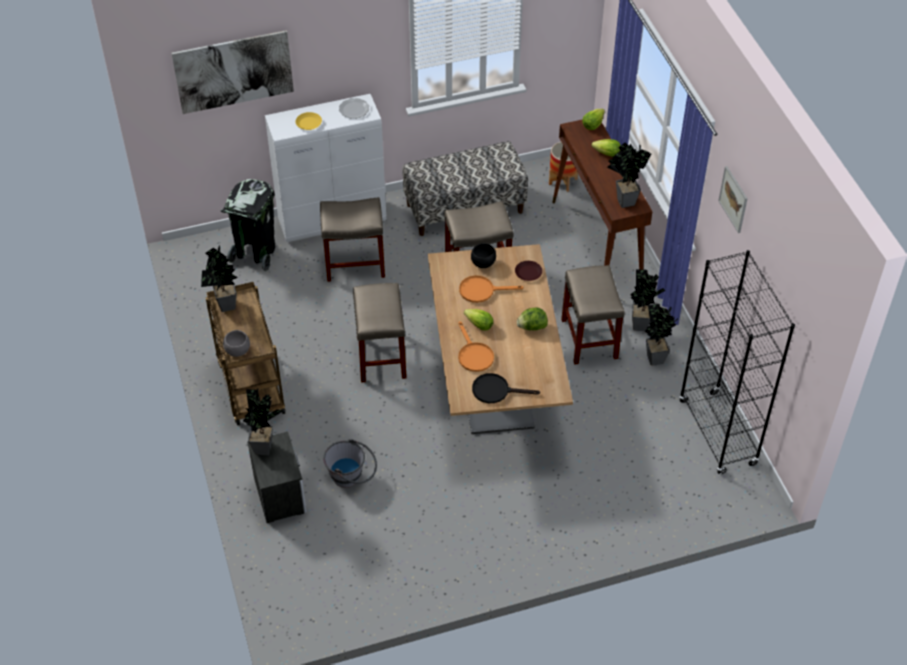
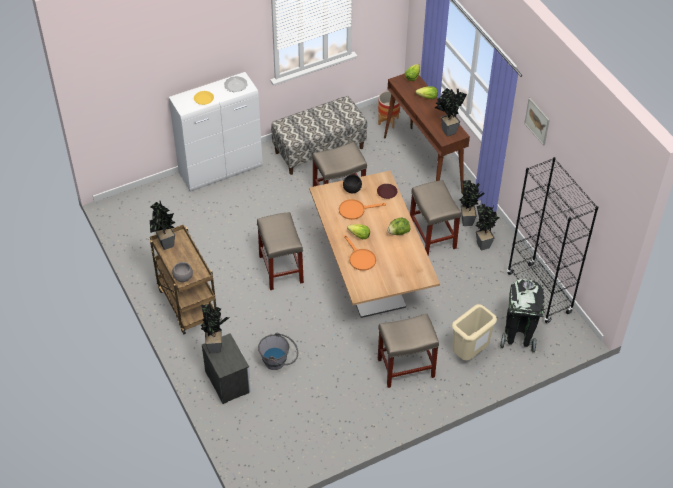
camera: 10 degrees left, 0 degrees up
picture [171,30,294,114] -> none
black trash can [221,179,275,272] -> black trash can moved to [500,279,544,353]
beige stool [320,197,385,282] -> beige stool moved to [378,314,439,388]
black frying pan [472,373,540,403] -> none
none -> beige trash can [452,304,497,361]

